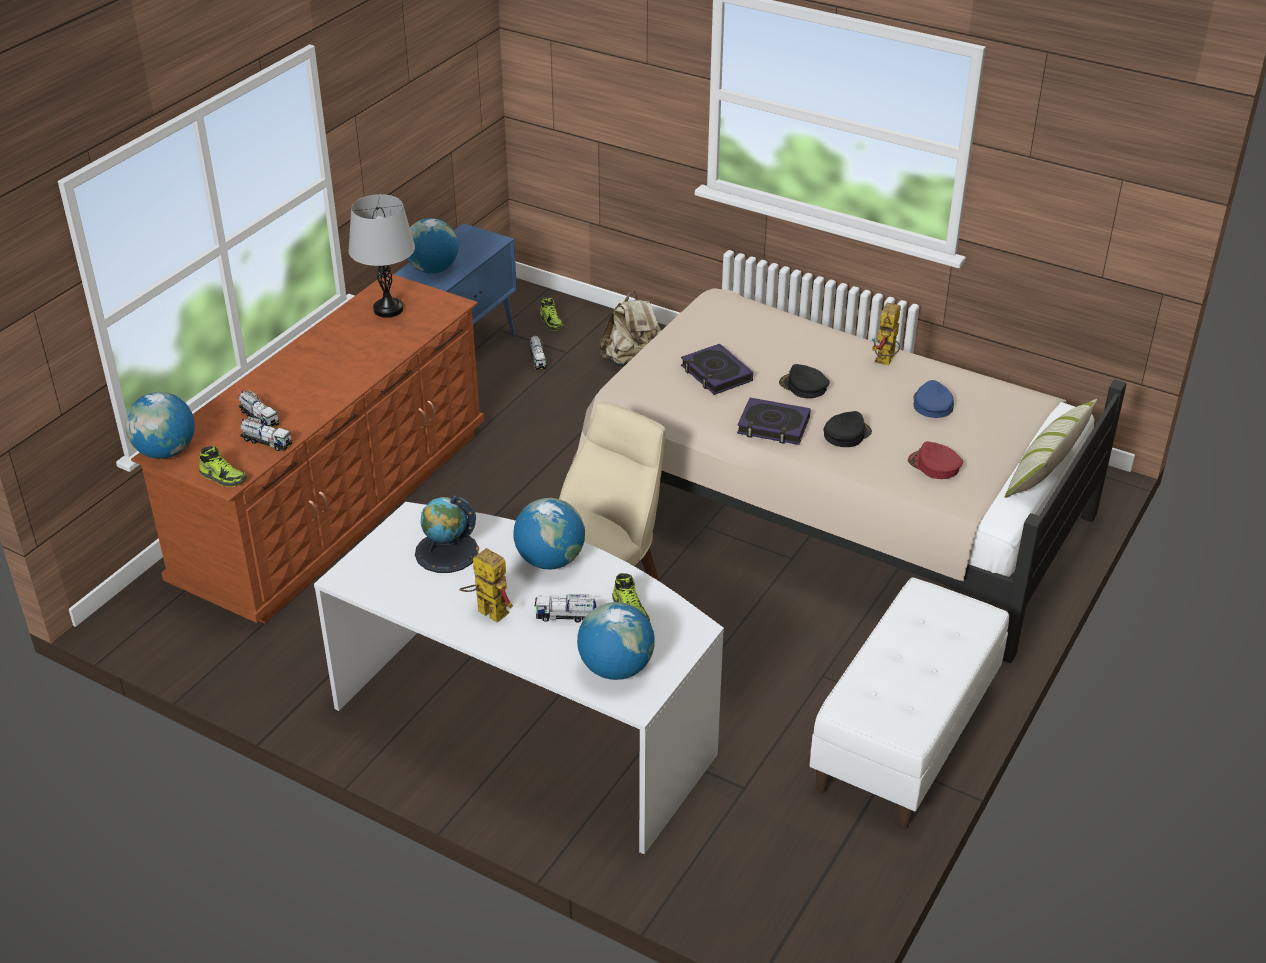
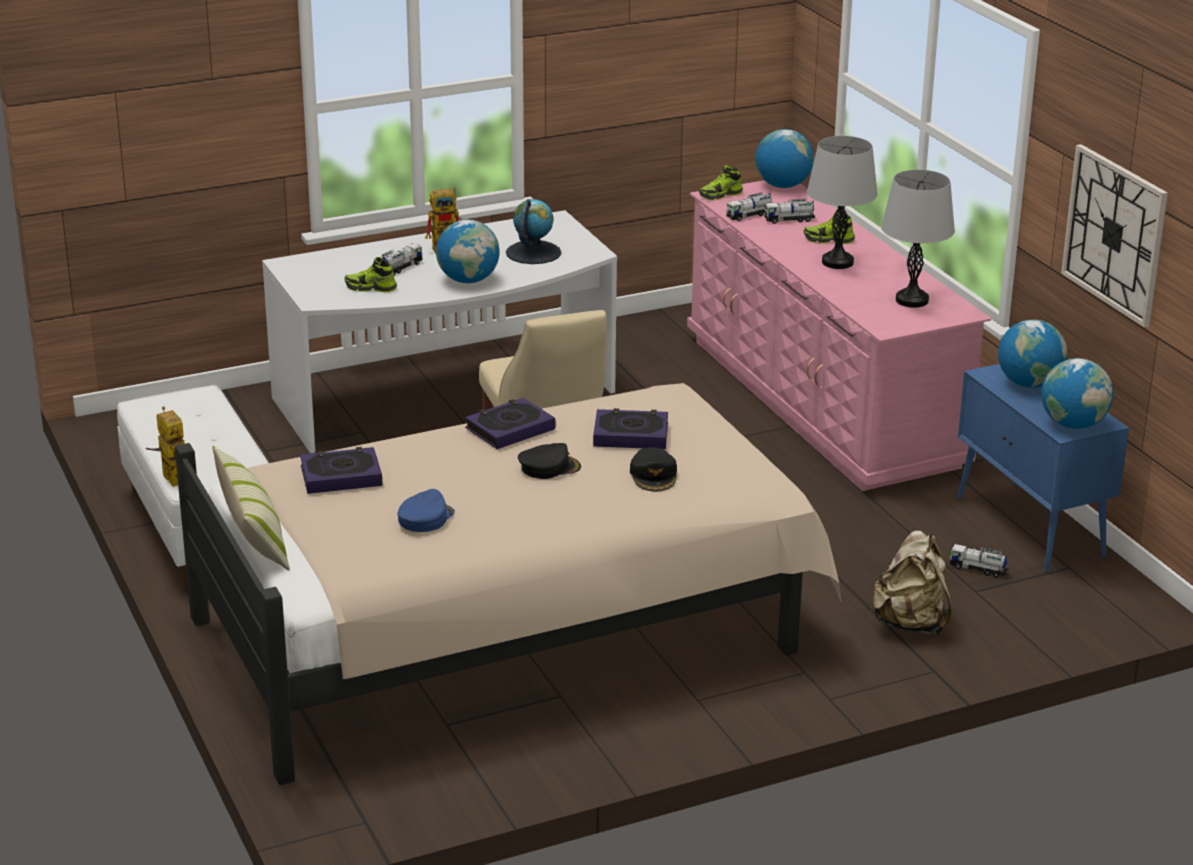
camera: 125 degrees right, 10 degrees down
brown dresser [131,273,484,623] -> pink dresser [687,180,991,491]
shoe [540,297,564,331] -> shoe moved to [804,210,855,244]
globe [577,602,655,680] -> globe moved to [1041,358,1113,429]
black cap [823,411,872,447] -> black cap moved to [630,447,677,491]
toy robot [872,303,901,366] -> toy robot moved to [146,406,185,487]
red cap [908,441,963,479] -> book [300,447,382,494]
blue cap [913,380,954,418] -> blue cap turned 90 degrees counterclockwise [397,489,455,532]
none -> grey table lamp [807,136,878,269]
none -> wall clock [1061,144,1168,327]

